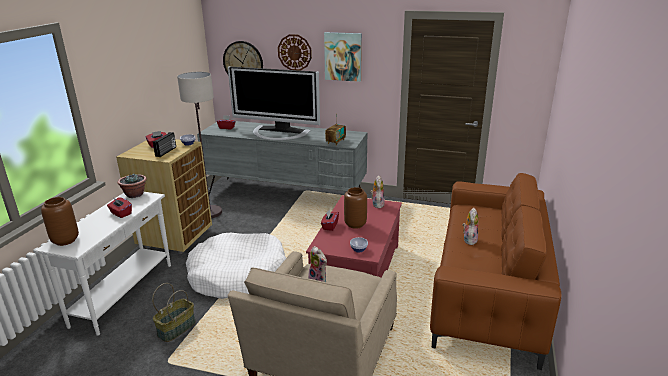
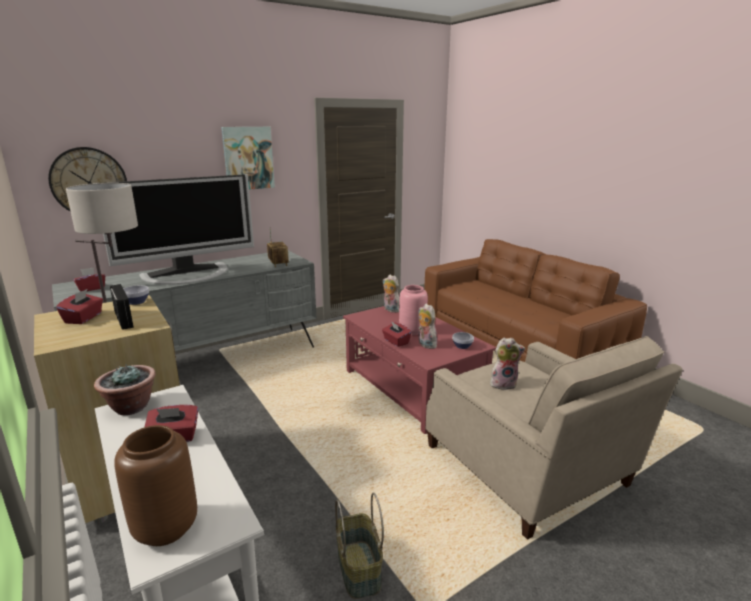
camera: 50 degrees left, 5 degrees down
white dog bed [186,233,286,299] -> none
wall clock [278,34,312,71] -> none
brown vase [344,187,367,229] -> pink vase [399,285,428,335]
plush toy [463,208,478,245] -> plush toy moved to [418,303,437,349]

